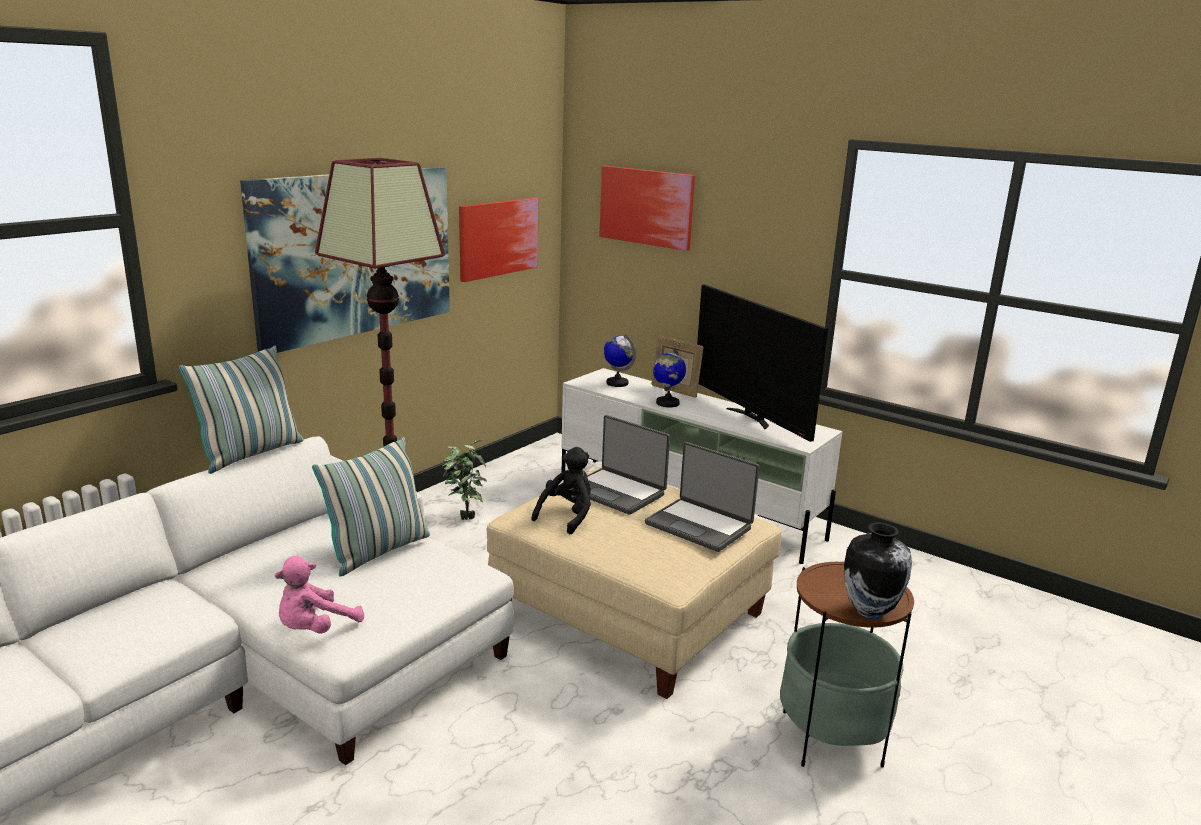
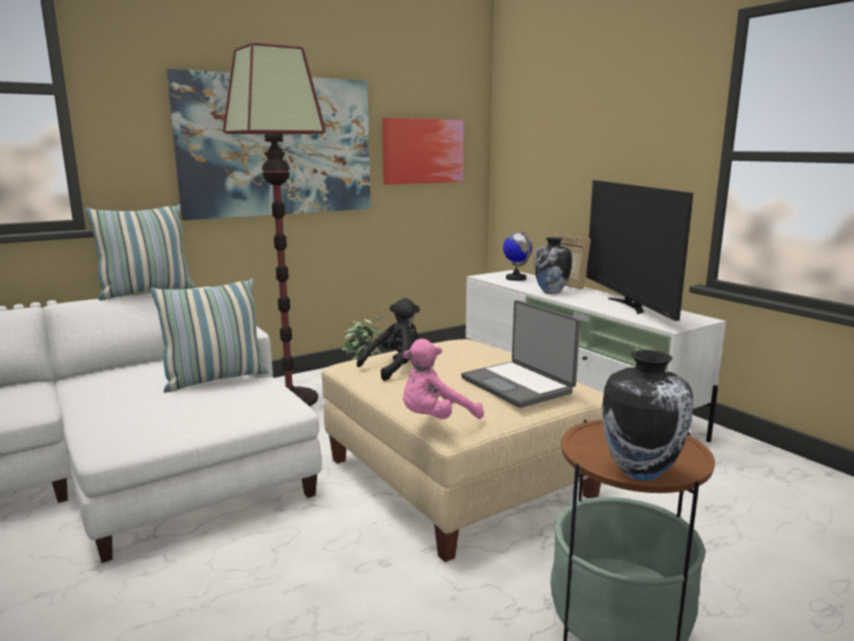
camera: 20 degrees right, 5 degrees down
pink plush toy [275,556,364,634] -> pink plush toy moved to [402,339,484,419]
laptop [587,415,670,515] -> none
picture [599,166,695,251] -> none
globe [653,348,686,408] -> vase [534,237,572,294]

